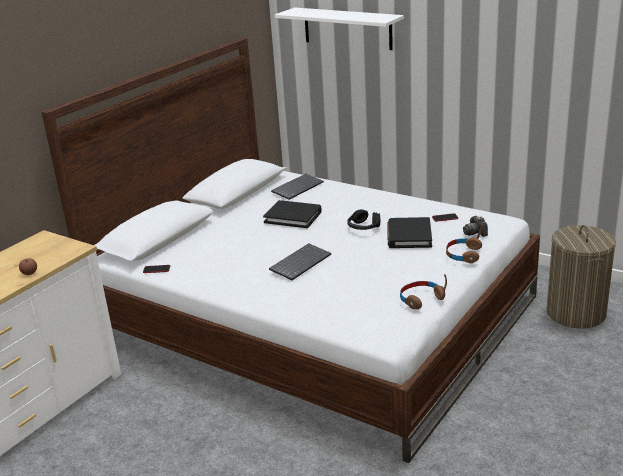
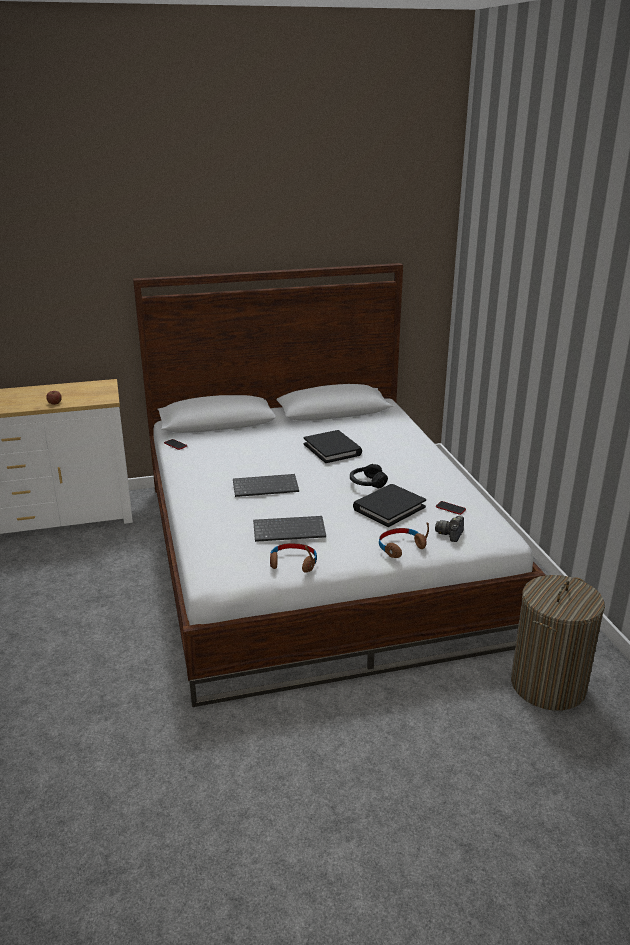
camera: 40 degrees right, 0 degrees up
keyboard [271,174,324,200] -> keyboard moved to [253,516,326,542]
white shelf [274,8,404,50] -> none

